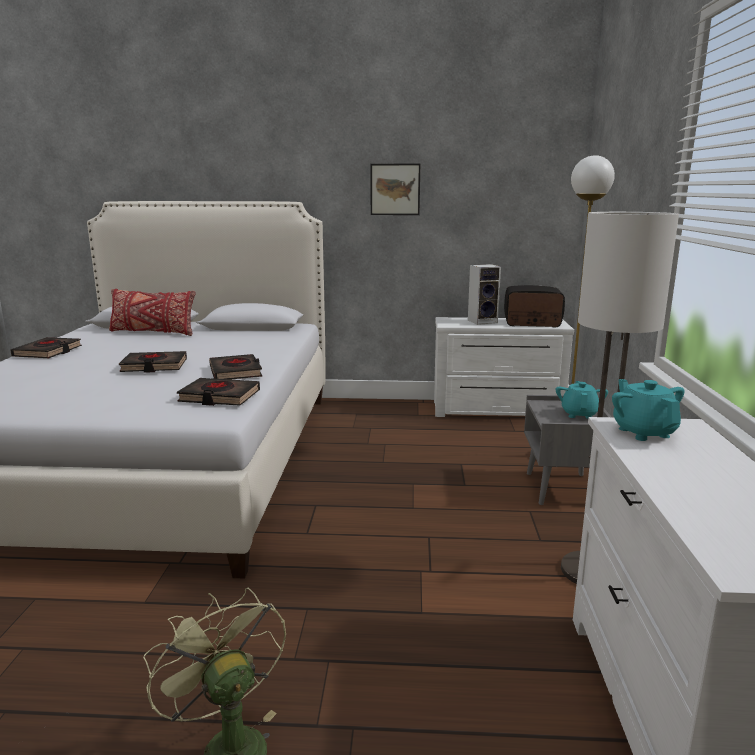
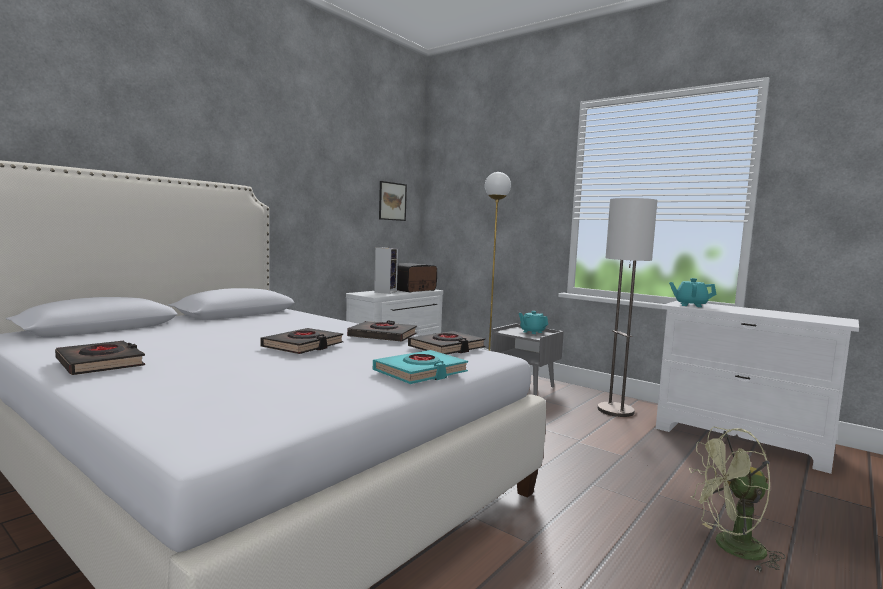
camera: 55 degrees left, 10 degrees down
red pillow [109,289,196,336] -> none
picture [370,164,420,215] -> picture moved to [379,181,407,221]
none -> turquoise book [373,350,468,384]

